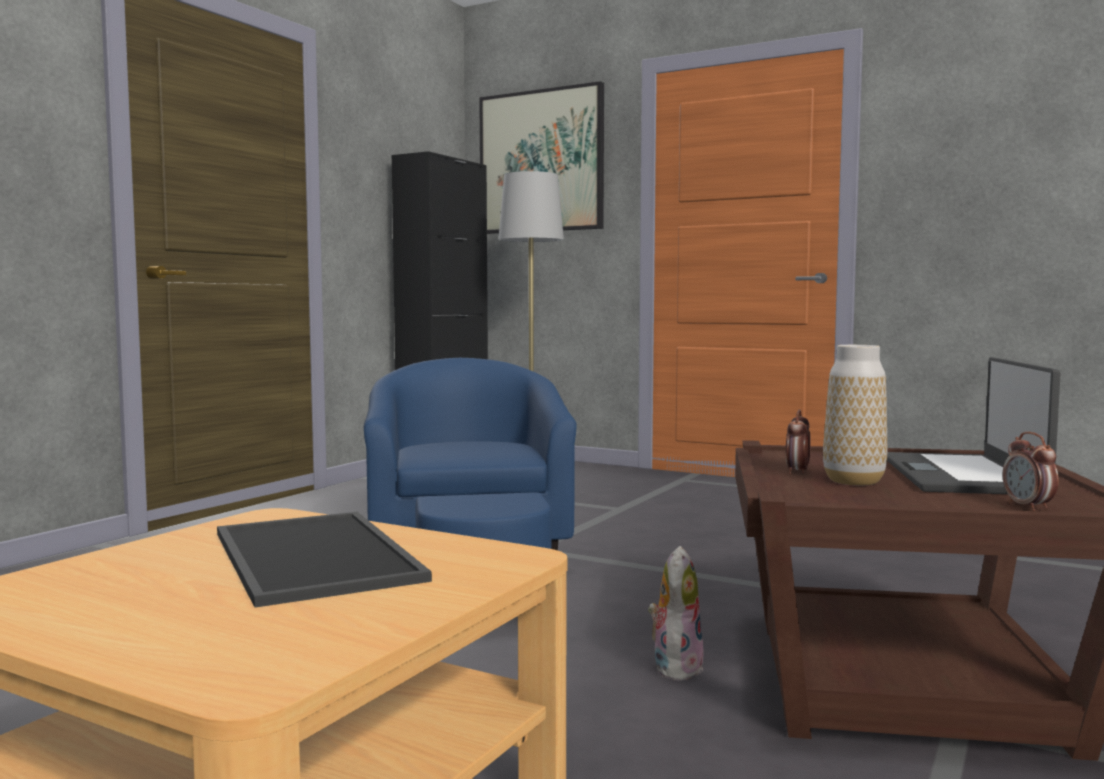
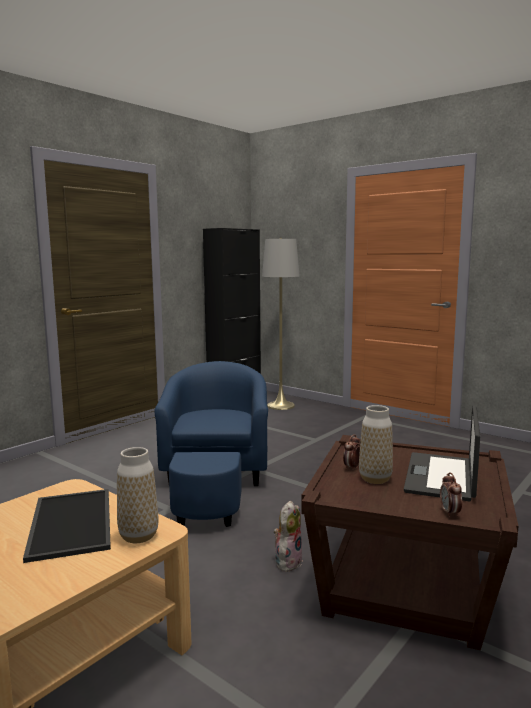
camera: 10 degrees right, 5 degrees up
picture [479,81,604,234] -> none
none -> vase [117,447,158,543]

